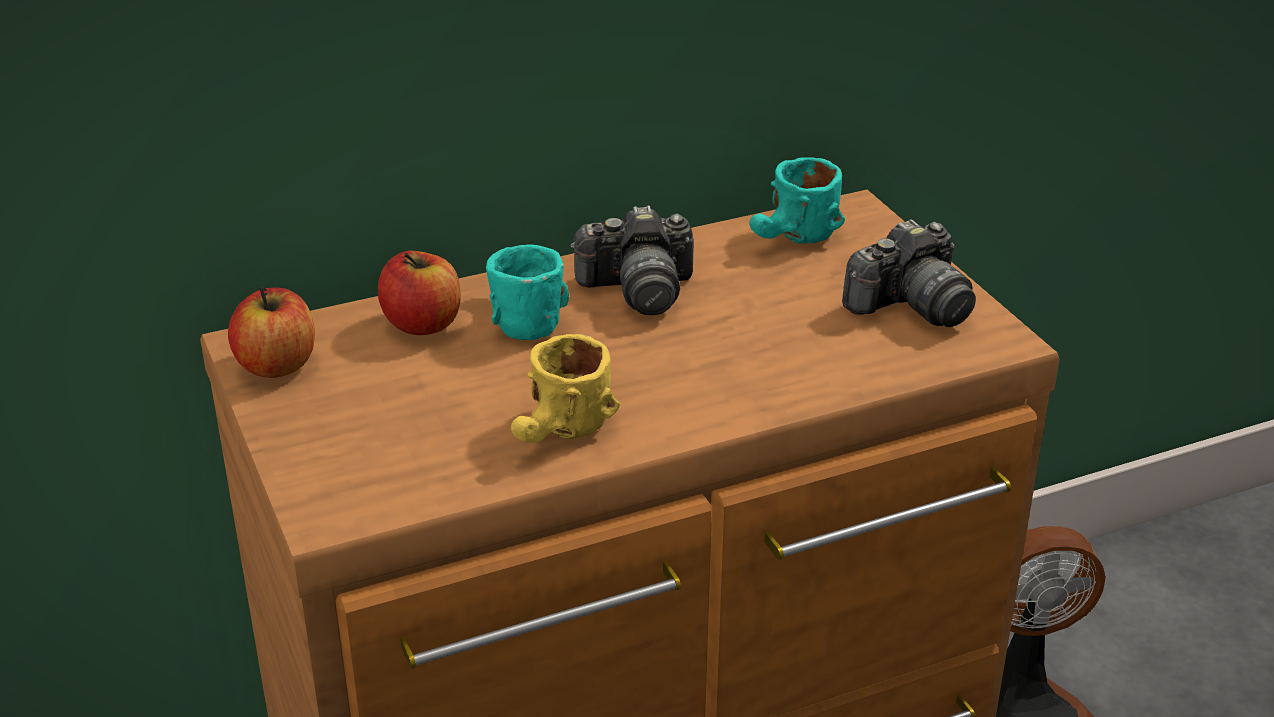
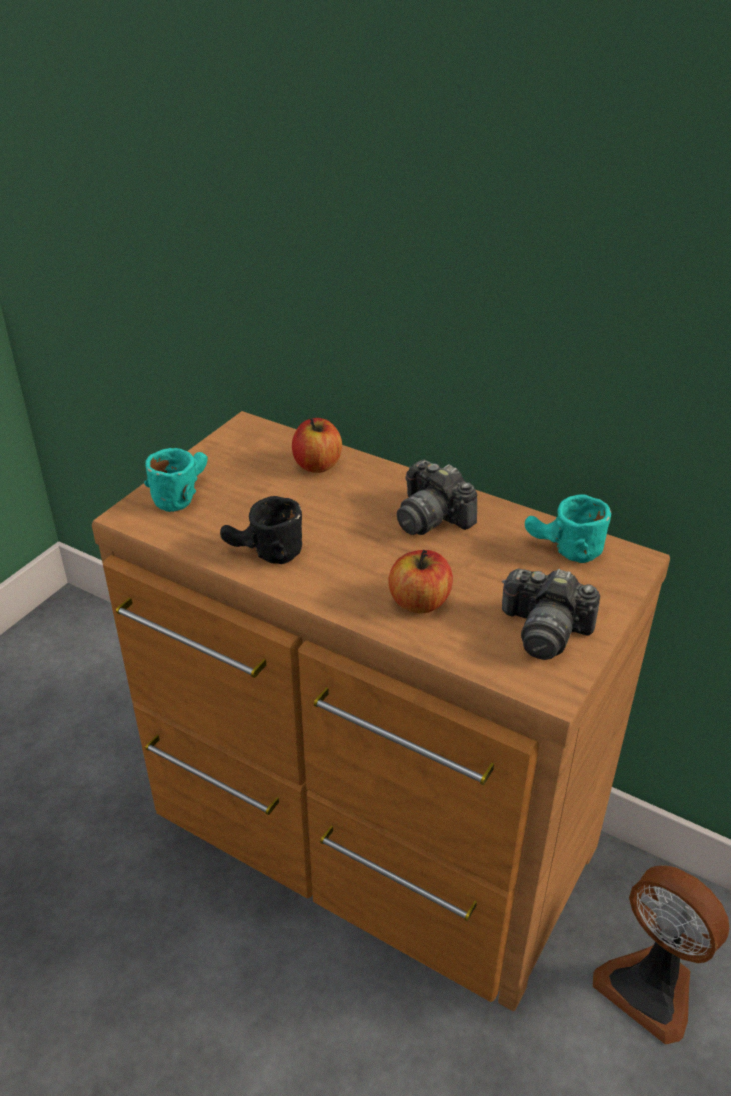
camera: 55 degrees right, 5 degrees up
apple [228,287,315,378] -> apple moved to [388,550,453,613]
turquoise mug [486,244,569,340] -> turquoise mug moved to [144,448,208,512]
yellow mug [511,334,620,443] -> black mug [220,496,302,564]

